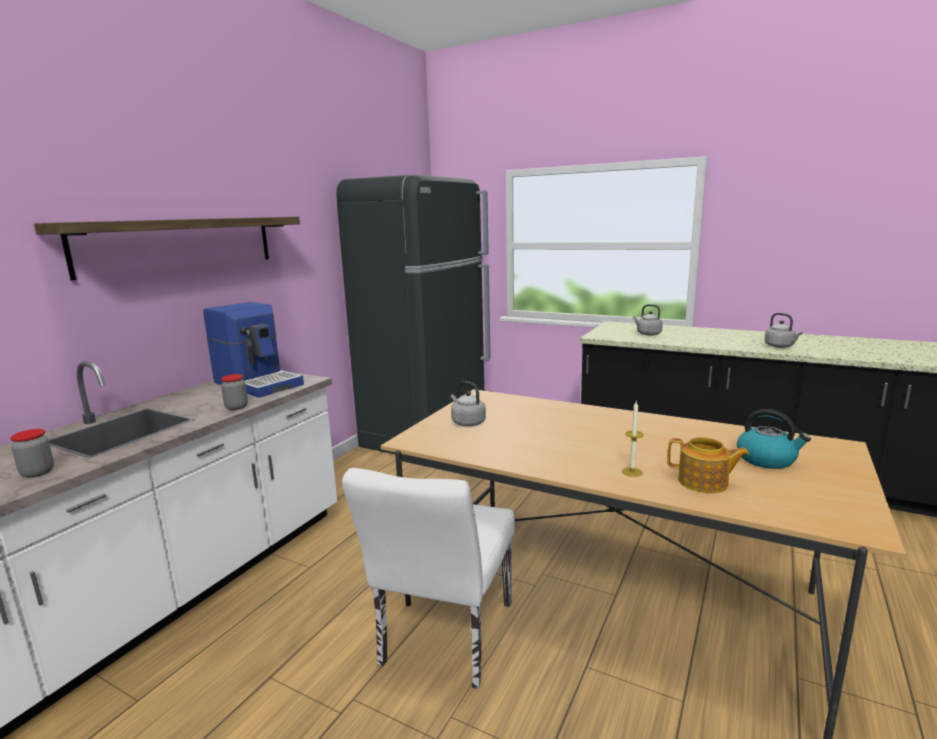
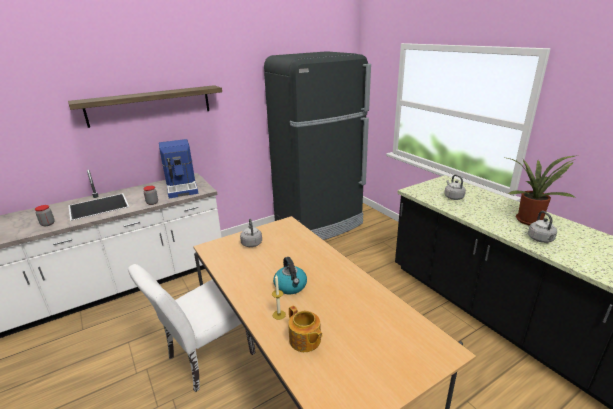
camera: 30 degrees right, 10 degrees up
kettle [737,409,811,469] -> kettle moved to [273,257,307,294]
none -> potted plant [507,156,575,225]

